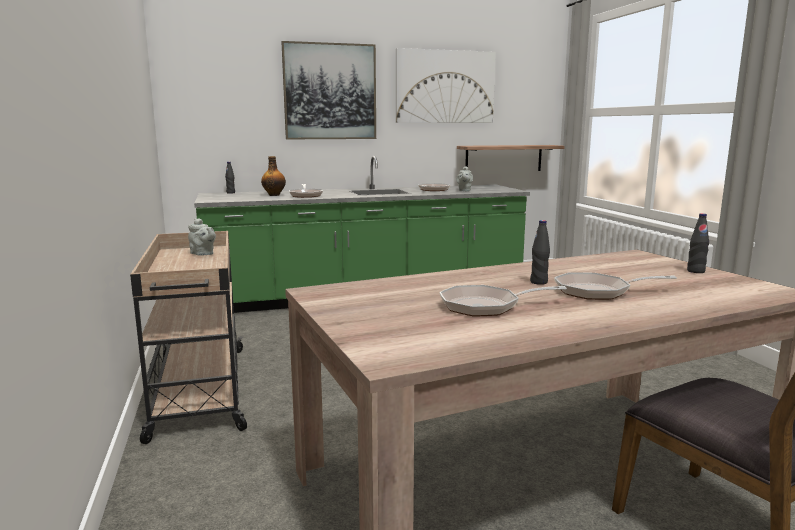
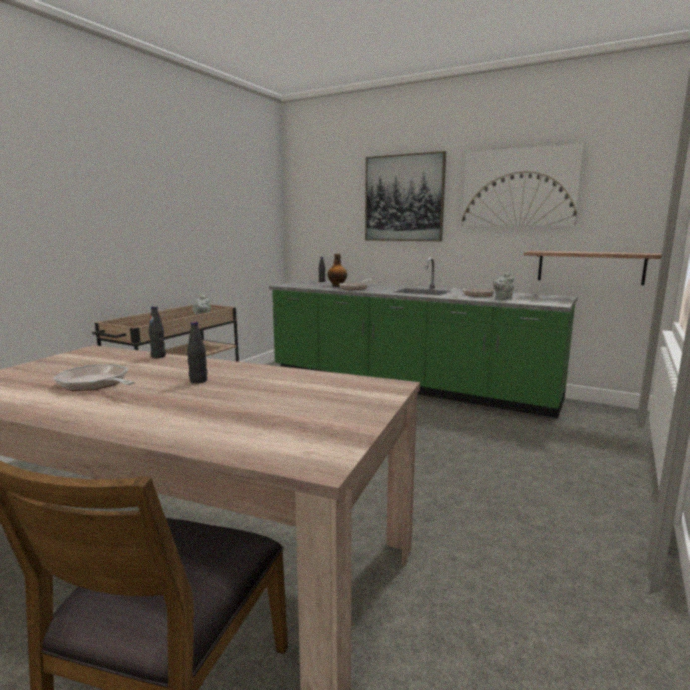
camera: 45 degrees right, 0 degrees up
frying pan [554,273,677,300] -> none
black bottle [687,213,709,273] -> black bottle moved to [148,306,166,358]

